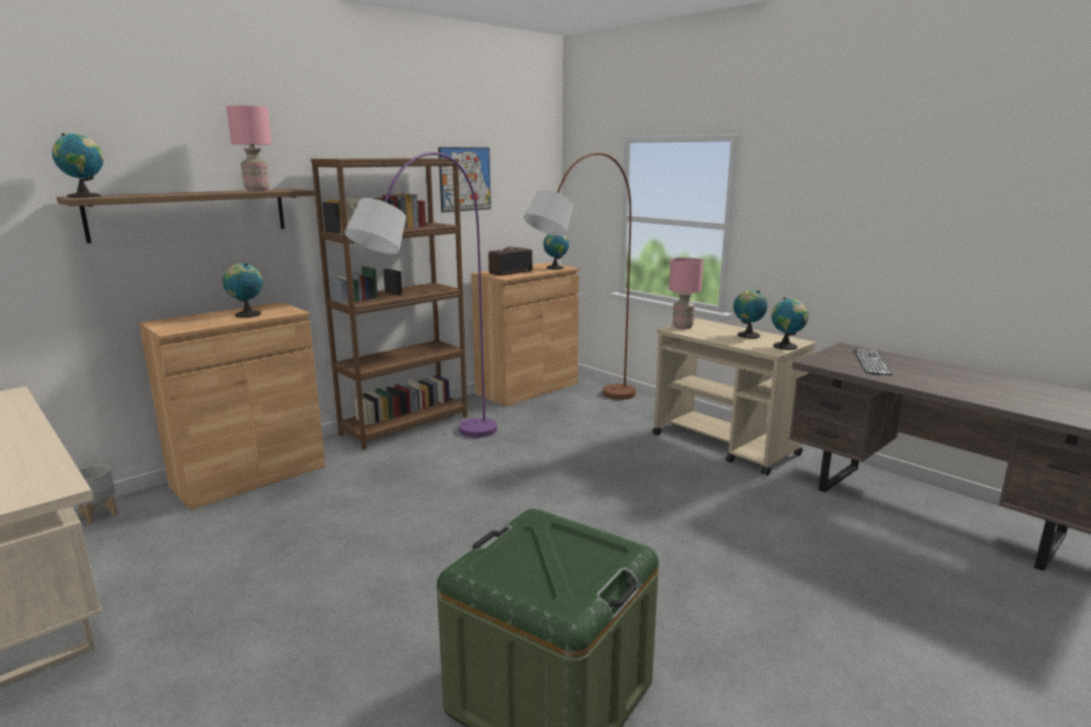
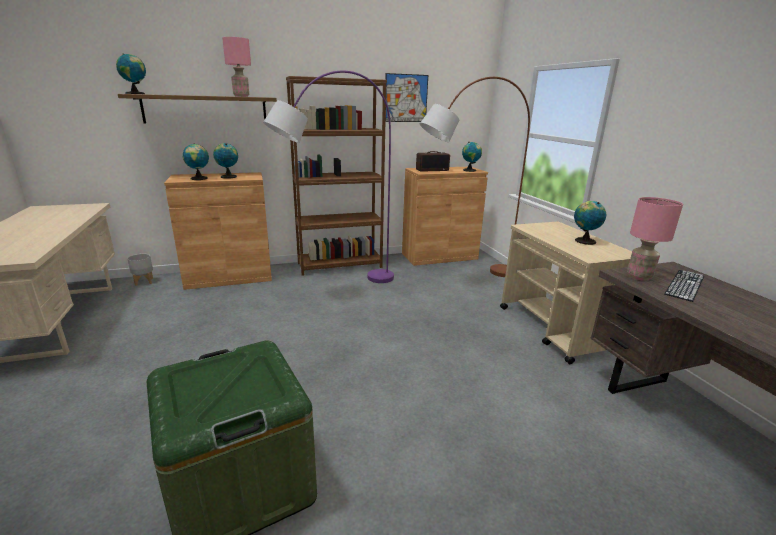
camera: 25 degrees right, 5 degrees up
pink table lamp [669,258,703,329] -> pink table lamp moved to [627,197,683,281]
globe [772,297,809,350] -> globe moved to [183,143,209,180]

